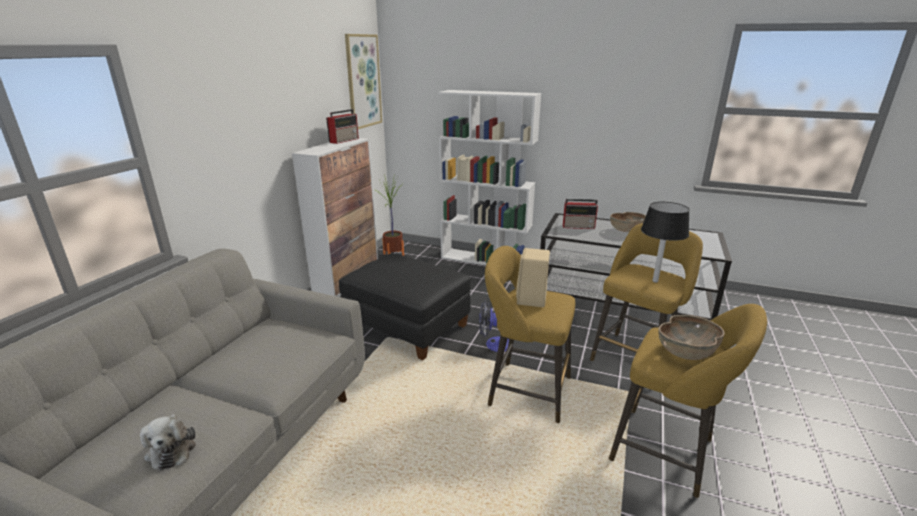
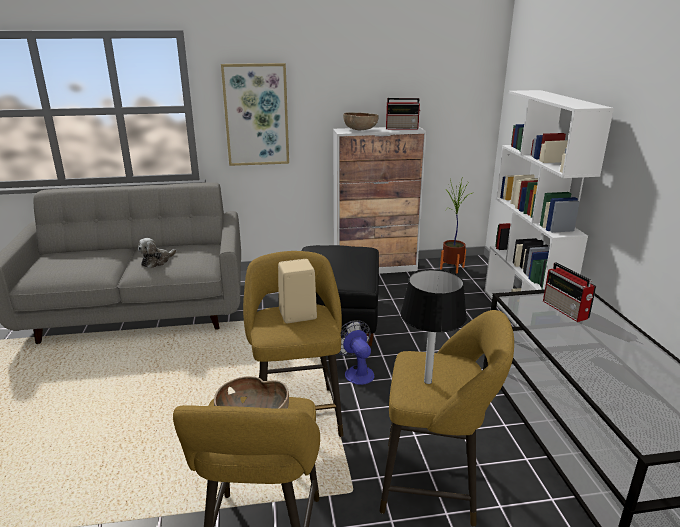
camera: 60 degrees right, 0 degrees up
plush toy [140,414,196,471] -> plush toy moved to [138,238,176,268]
picture [345,34,382,129] -> picture moved to [221,63,289,166]
brown bowl [610,212,646,232] -> brown bowl moved to [343,112,379,130]

